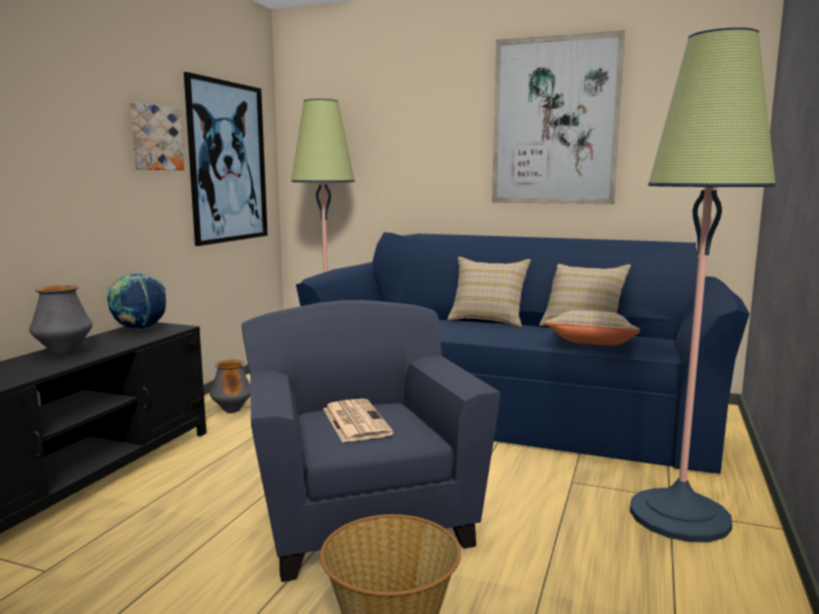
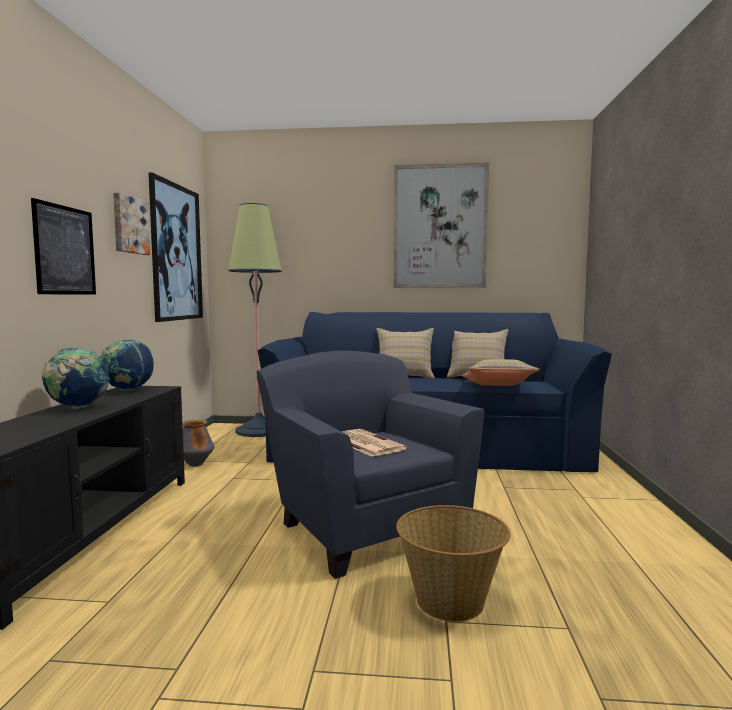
camera: 15 degrees left, 5 degrees down
vase [29,285,93,356] -> globe [42,347,110,409]
floor lamp [630,27,776,542] -> none
none -> picture [31,198,96,295]

